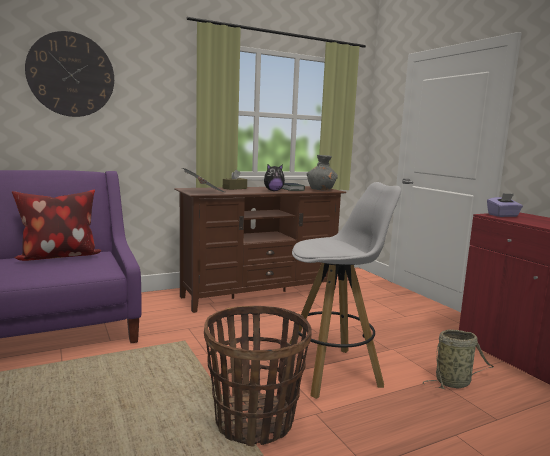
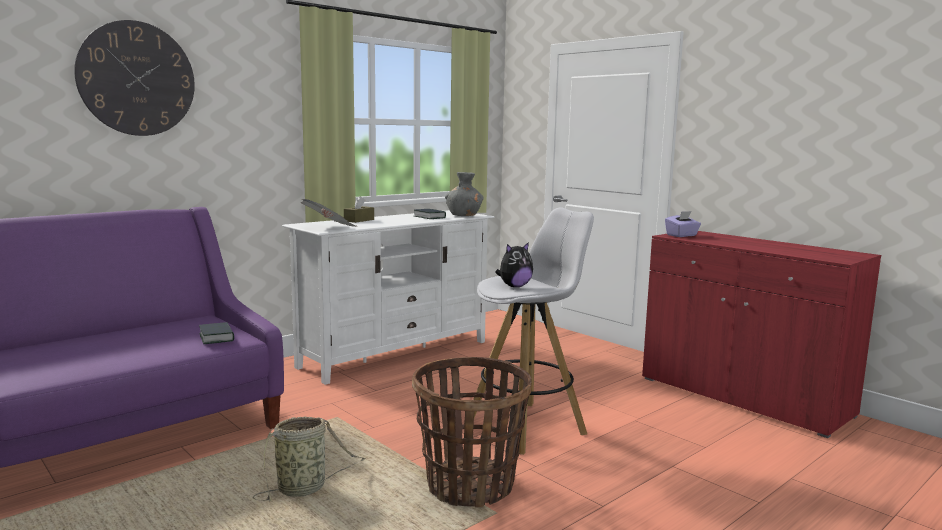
camera: 15 degrees left, 0 degrees up
pillow [12,190,101,261] -> none
brown tv stand [175,186,347,313] -> white tv stand [282,210,495,385]
plush toy [264,164,285,191] -> plush toy moved to [495,242,533,287]
basket [423,329,494,389] -> basket moved to [253,416,366,501]
none -> book [199,322,234,344]

